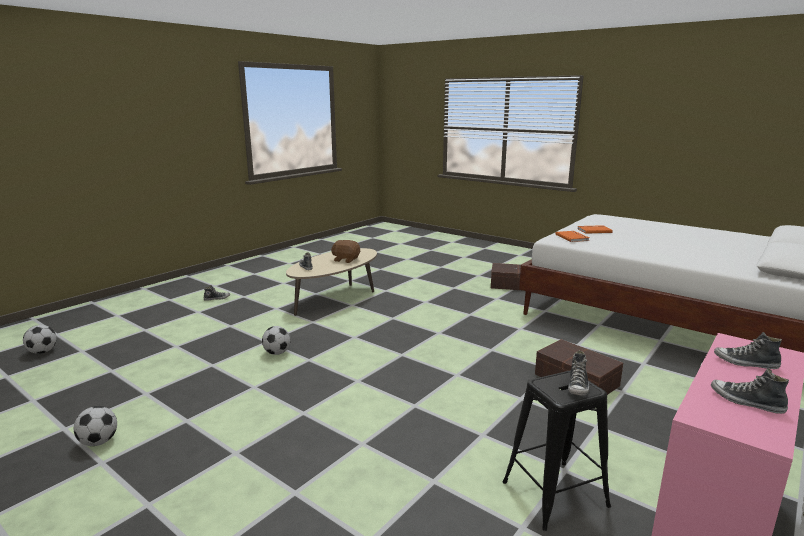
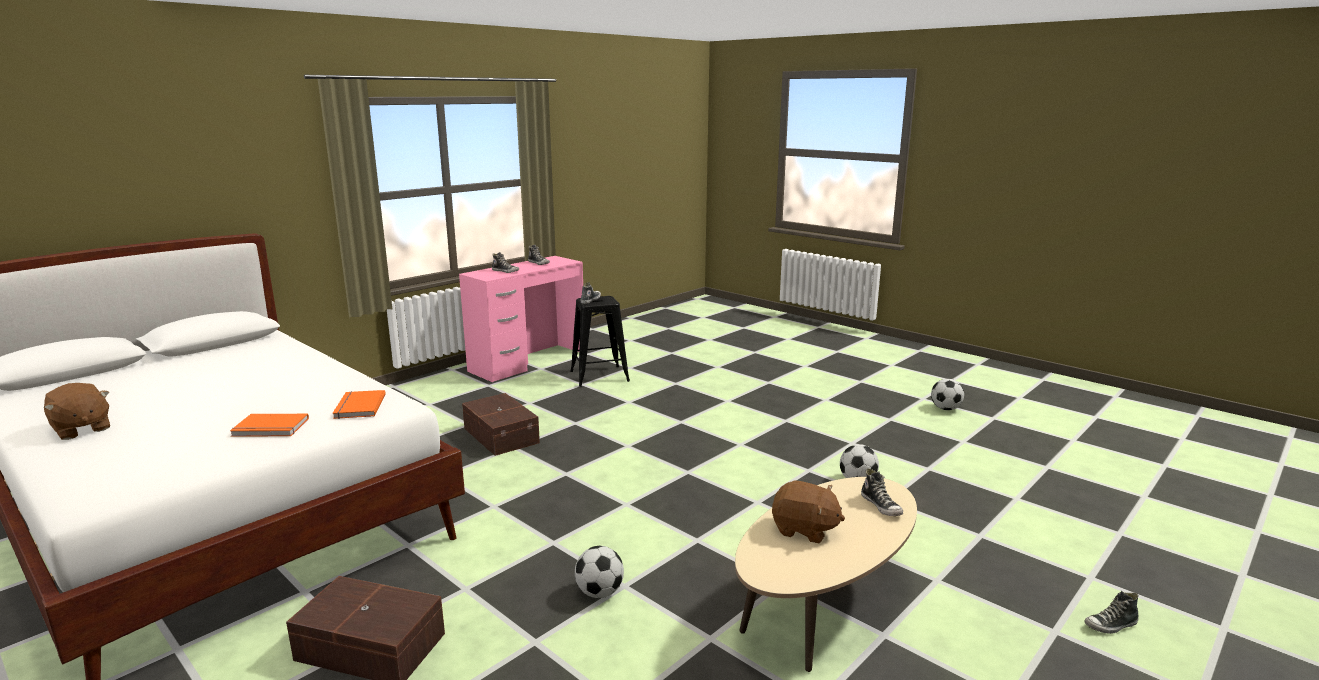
camera: 175 degrees left, 0 degrees up
football [23,325,57,354] -> football moved to [575,546,624,598]
none -> brown plush toy [44,383,110,440]

